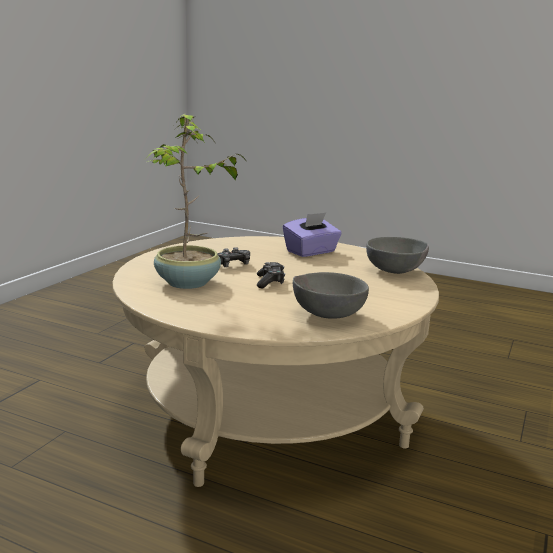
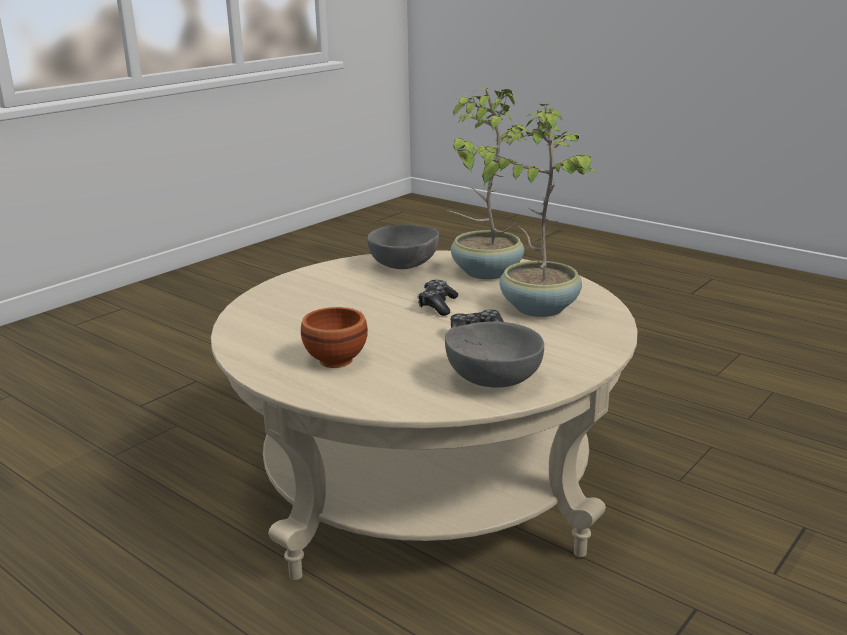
camera: 165 degrees left, 5 degrees up
purple tissue box [283,212,342,257] -> brown bowl [301,307,368,368]
grey bowl [366,237,429,274] -> grey bowl moved to [445,321,544,388]
none -> potted plant [446,88,533,279]

